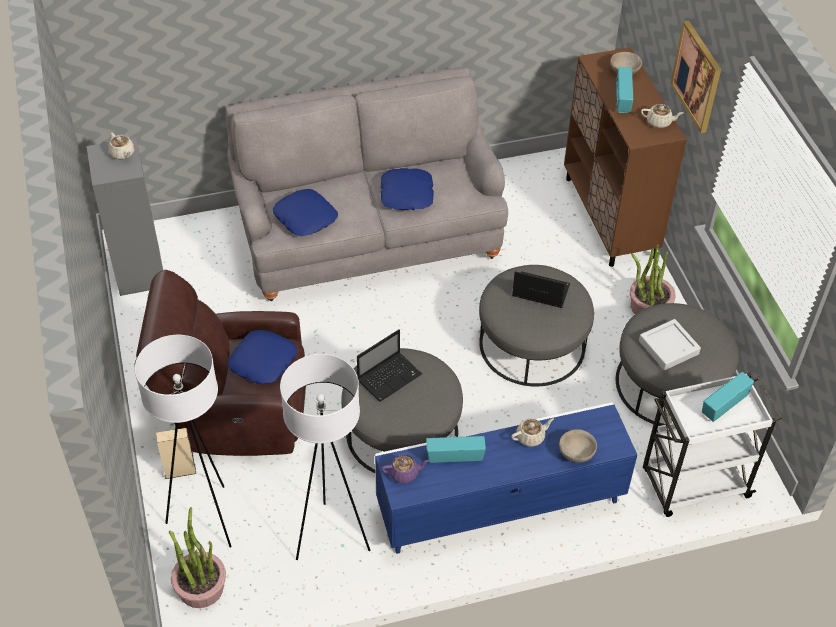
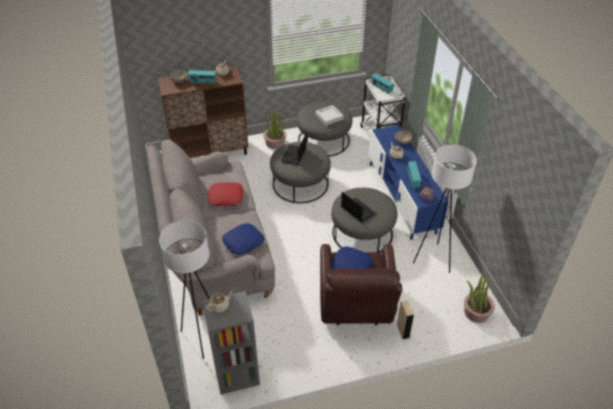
camera: 90 degrees left, 5 degrees down
white floor lamp [135,335,232,548] -> white floor lamp moved to [159,220,210,359]
blue pillow [381,168,434,210] -> red pillow [208,182,243,206]
picture [670,20,721,133] -> none

